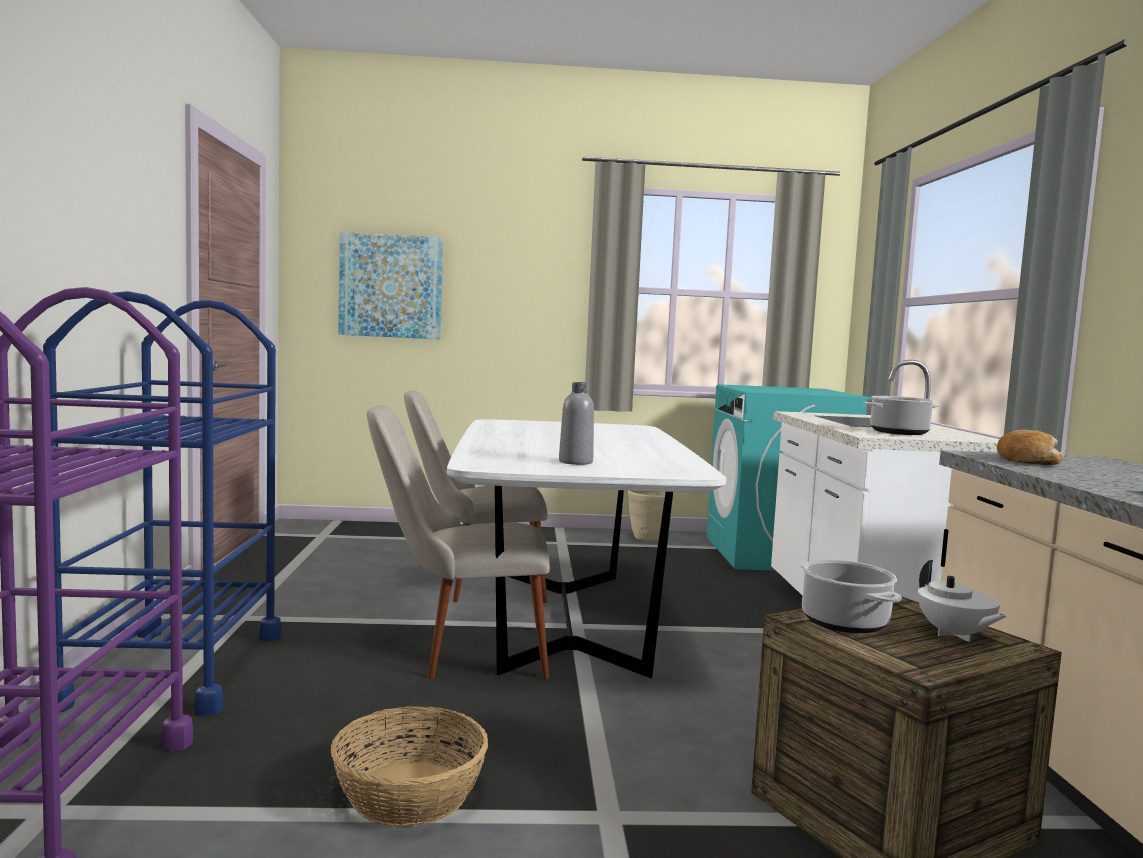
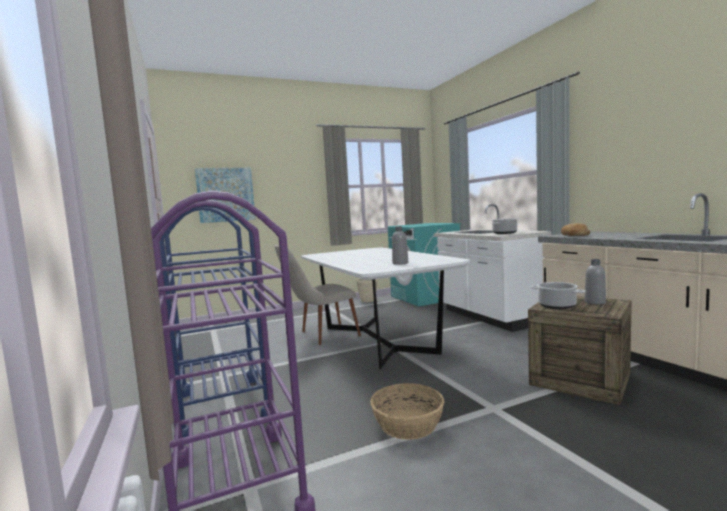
camera: 20 degrees left, 0 degrees up
beige chair [367,405,550,680] -> none
white teapot [918,560,1007,642] -> grey bottle [585,259,606,304]

